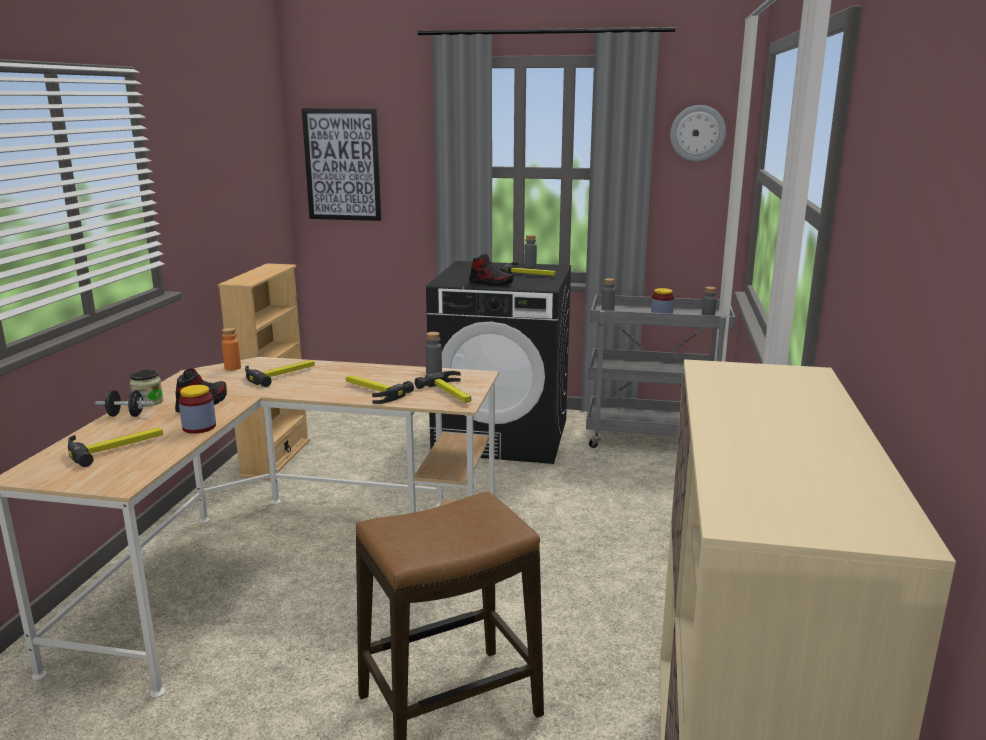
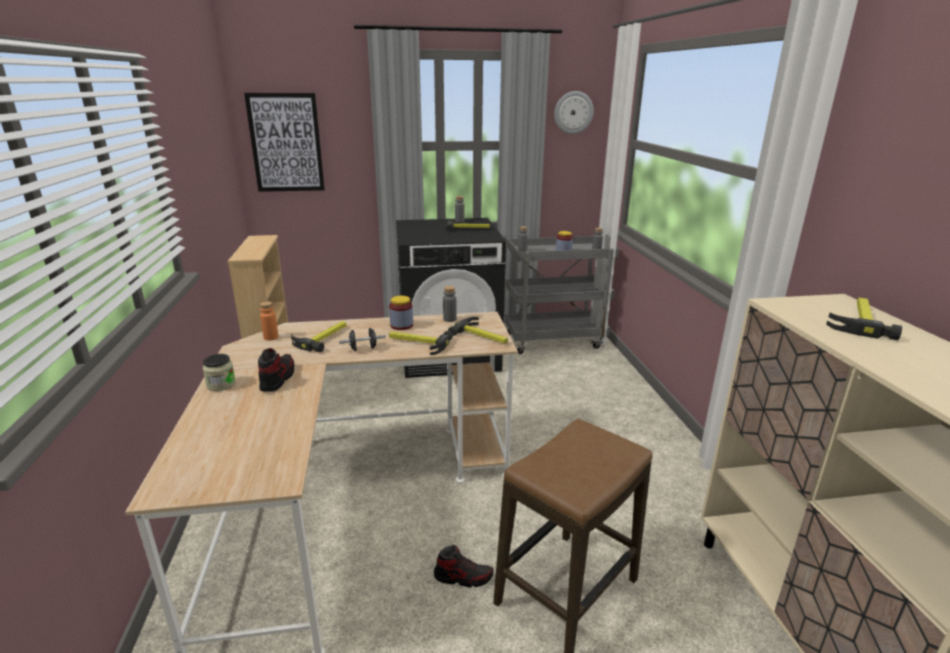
camera: 20 degrees left, 5 degrees up
hammer [68,427,163,467] -> hammer moved to [826,298,902,340]
black dumbbell [95,390,154,417] -> black dumbbell moved to [339,328,386,351]
jar [179,385,216,434] -> jar moved to [389,296,413,330]
shoe [469,253,514,286] -> shoe moved to [434,545,494,588]

